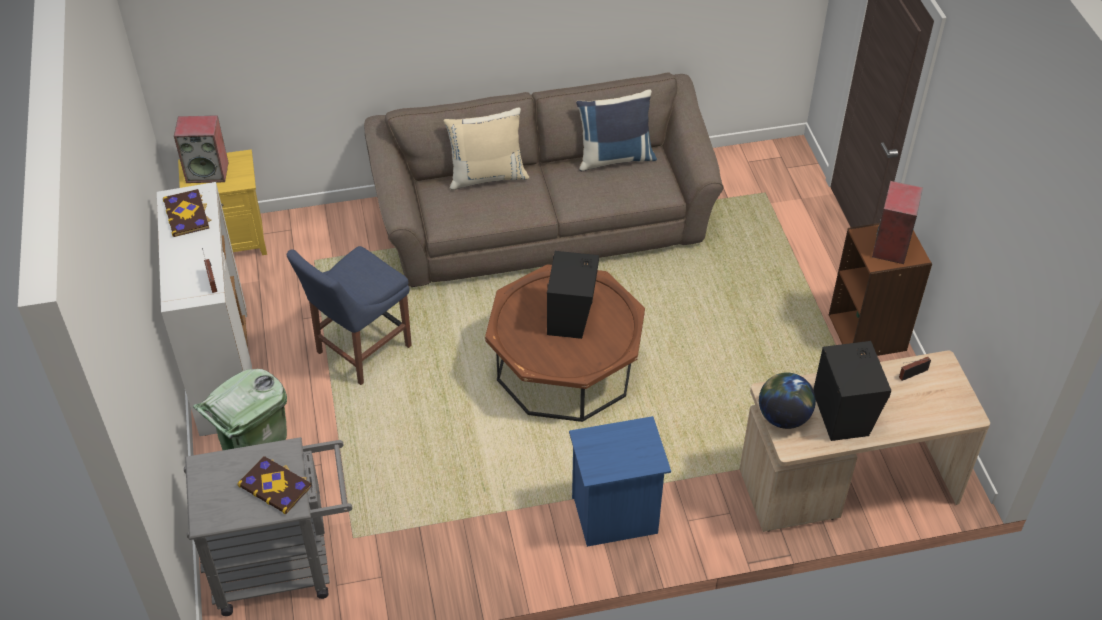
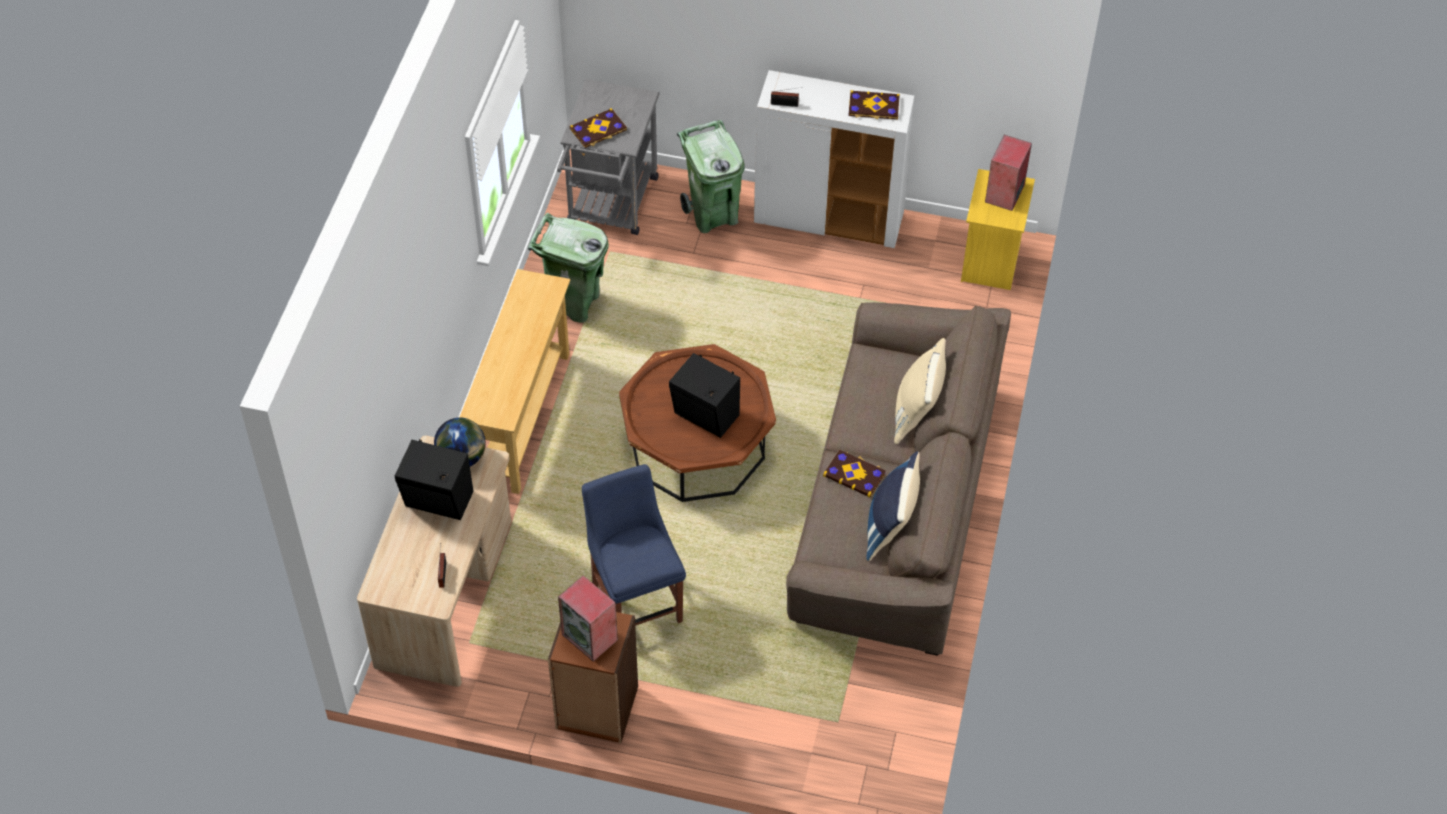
camera: 115 degrees right, 5 degrees up
blue chair [287,246,412,385] -> blue chair moved to [582,464,686,626]
blue nightstand [569,416,671,547] -> beige console table [459,269,570,494]
none -> green trash can [528,213,609,323]
none -> book [823,450,886,498]

